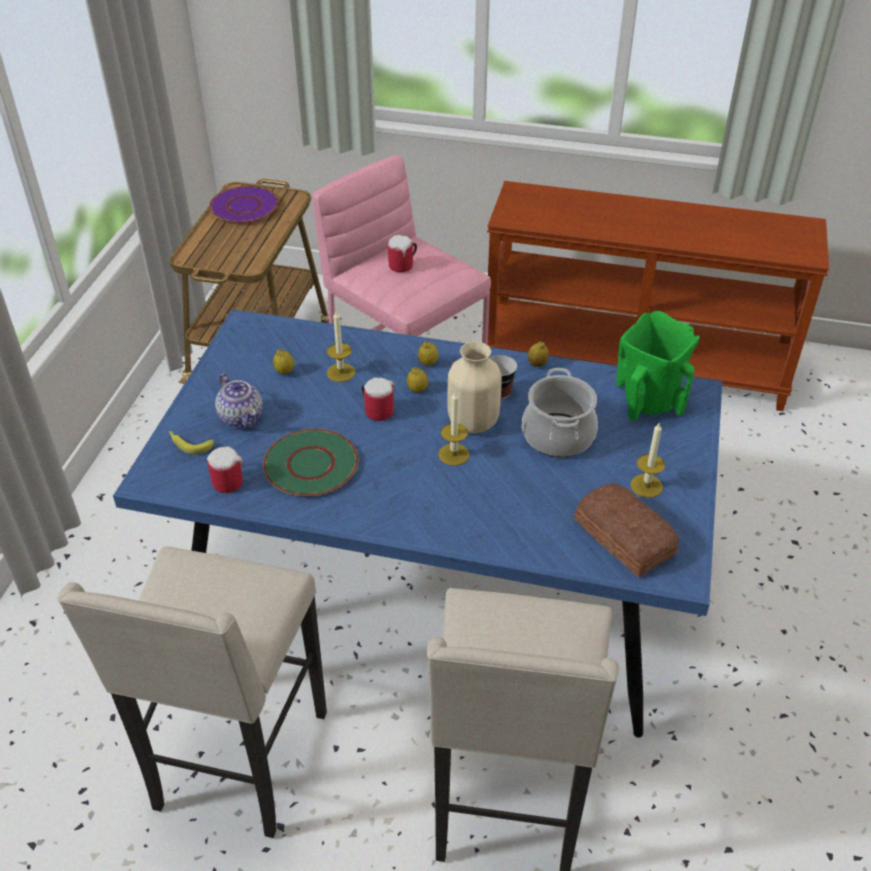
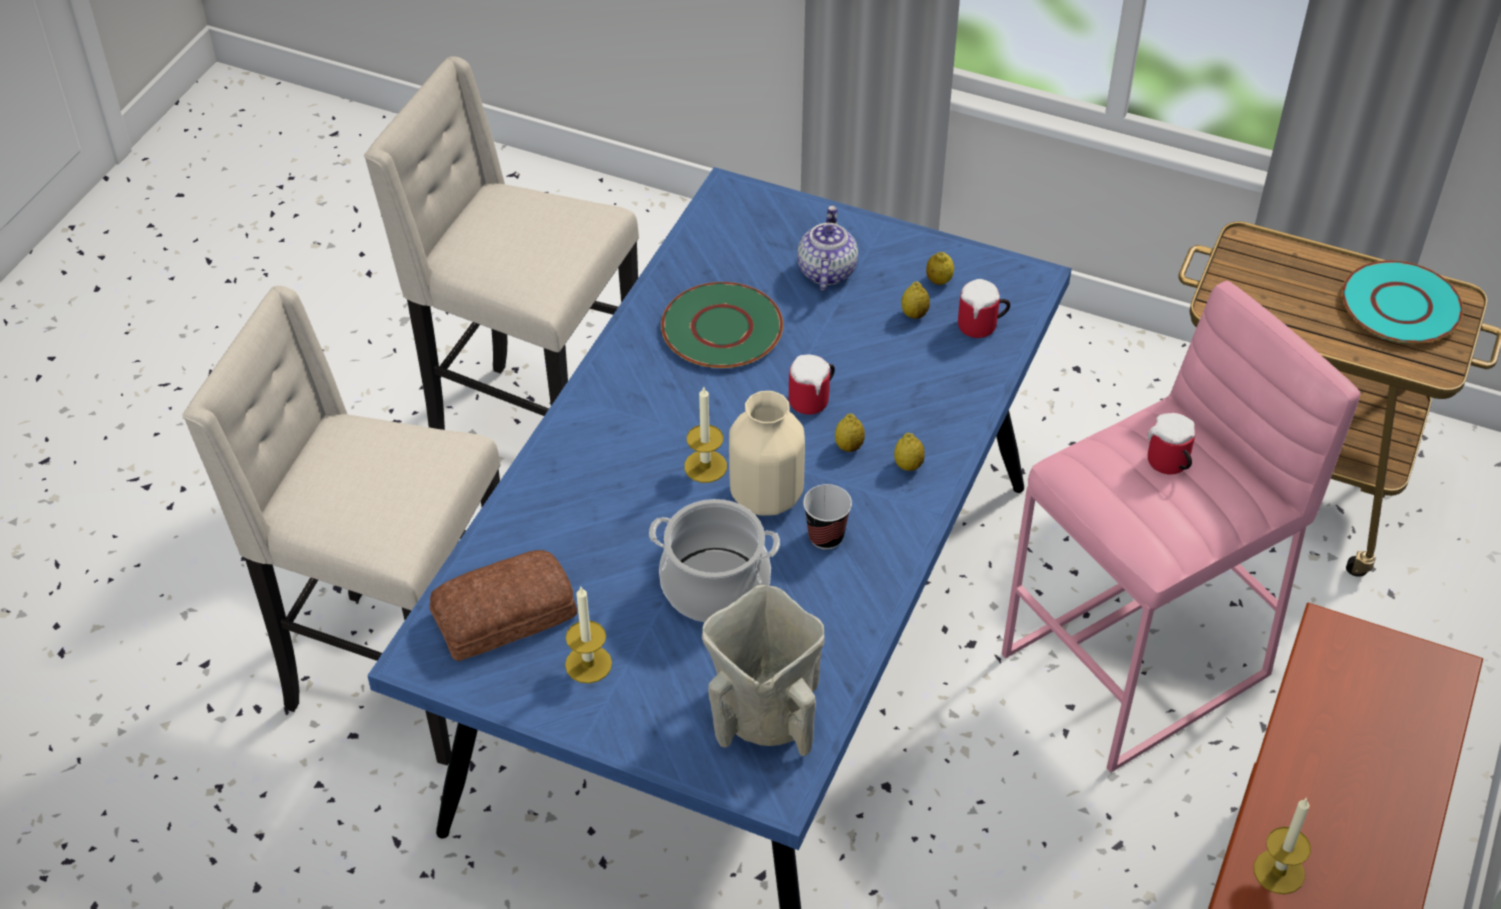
camera: 100 degrees right, 5 degrees up
banana [168,431,214,455] -> none
mug [207,446,243,493] -> mug moved to [958,279,1010,338]
purple plate [209,186,279,223] -> turquoise plate [1342,260,1463,343]
teapot [215,373,263,428] -> teapot turned 120 degrees clockwise [797,206,858,291]
candle [327,311,355,382] -> candle moved to [1254,797,1311,894]
lemon [528,342,549,367] -> lemon moved to [926,252,954,285]
green vase [616,311,700,421] -> beige vase [702,585,824,756]

